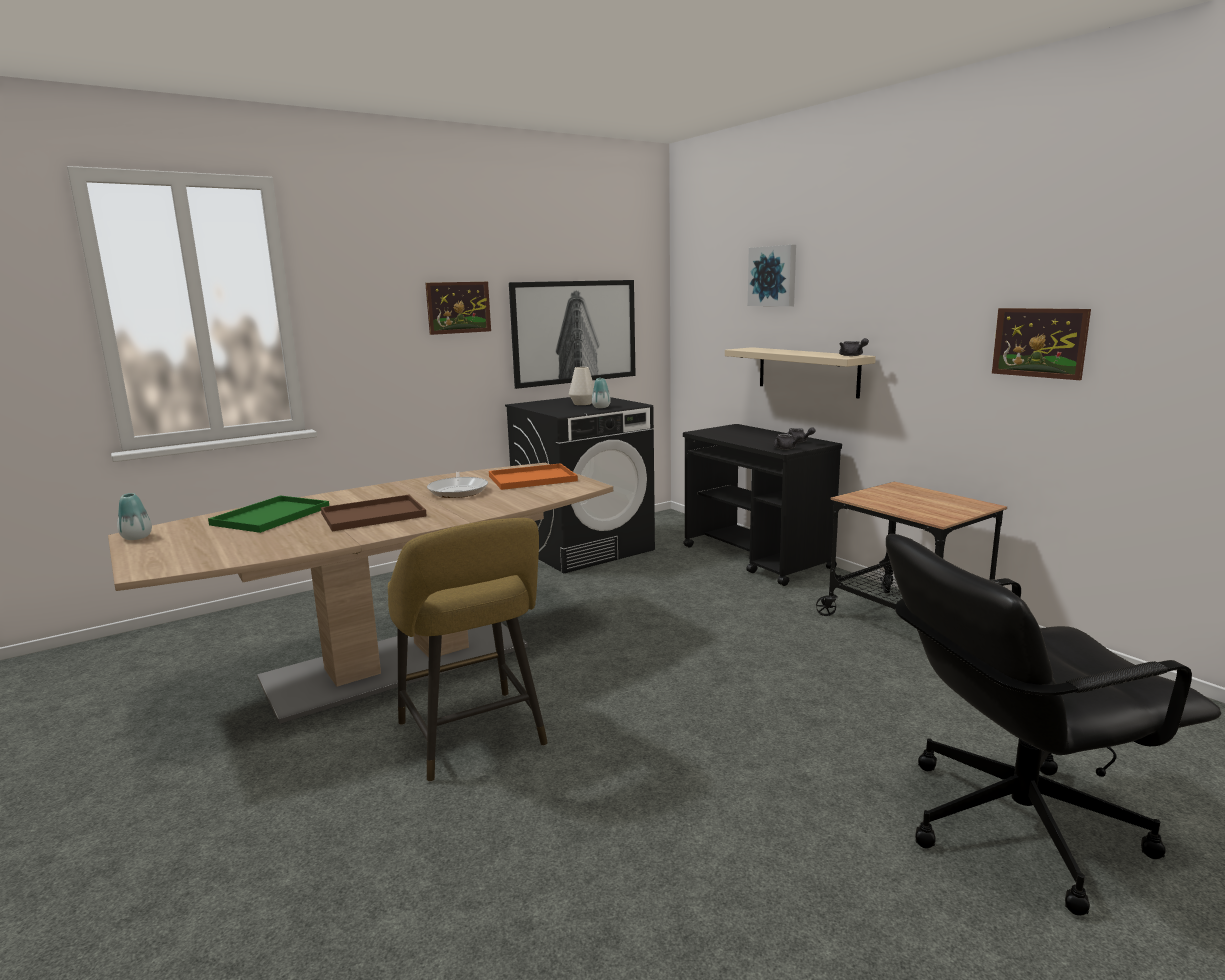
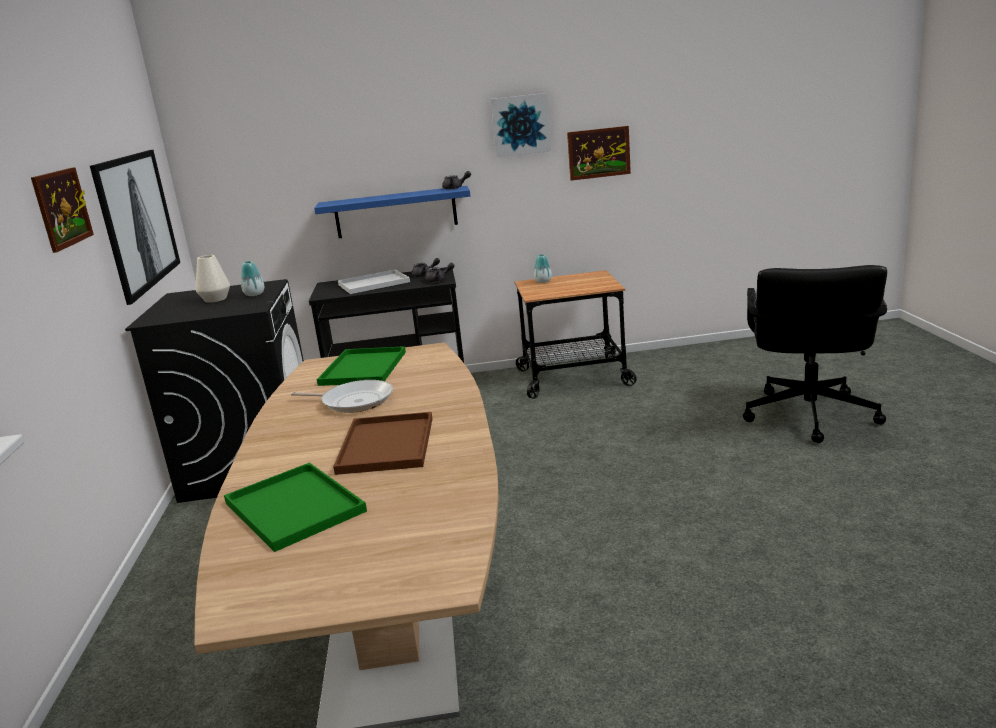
camera: 60 degrees left, 5 degrees up
vase [117,493,152,540] -> vase moved to [534,254,552,283]
yellow stool [388,518,548,782] -> none
orange tray [489,463,578,490] -> green tray [317,346,406,386]
beige shelf [725,347,876,399] -> blue shelf [314,186,470,238]
picture [748,245,796,306] -> picture moved to [490,93,551,157]
none -> white tray [338,270,410,294]

